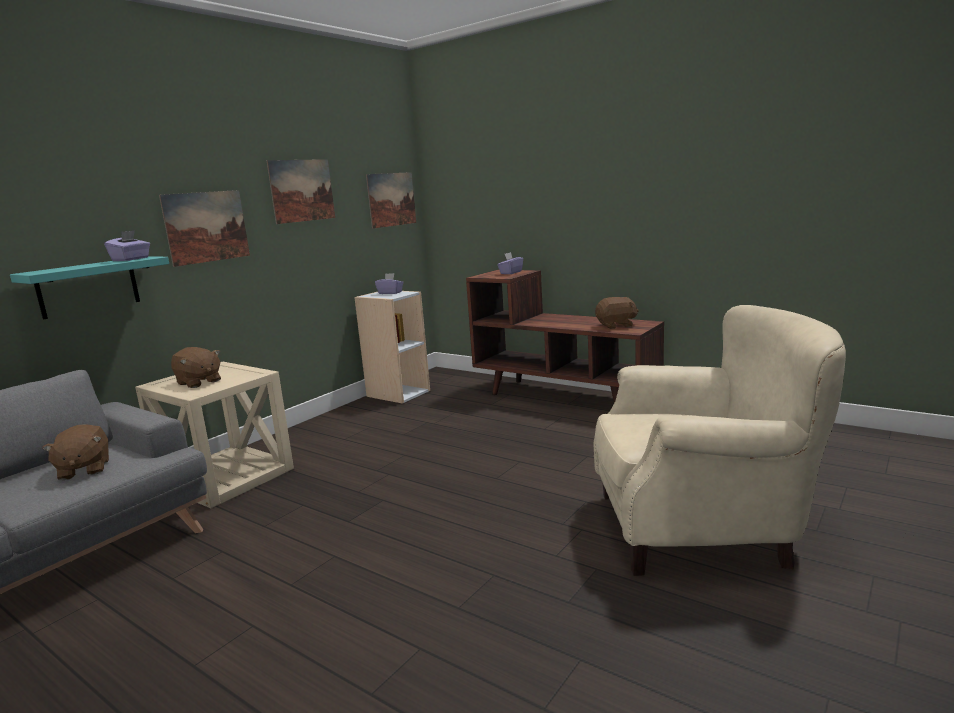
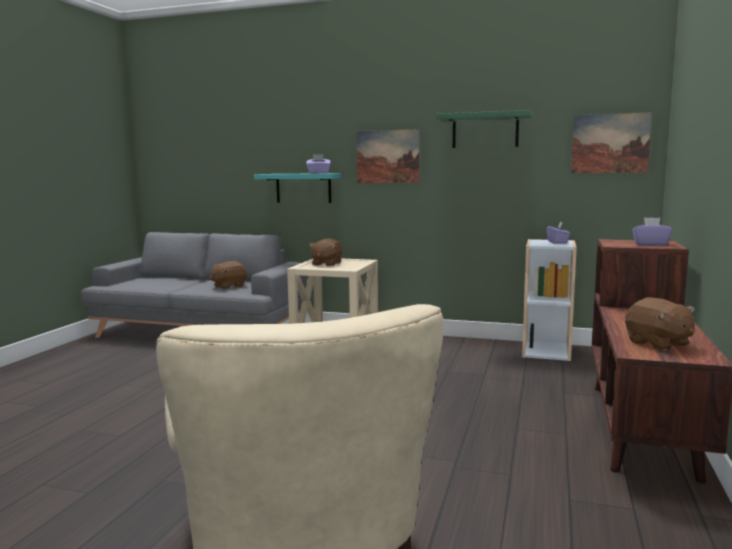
camera: 70 degrees right, 5 degrees down
picture [266,159,335,224] -> green shelf [436,110,532,148]

